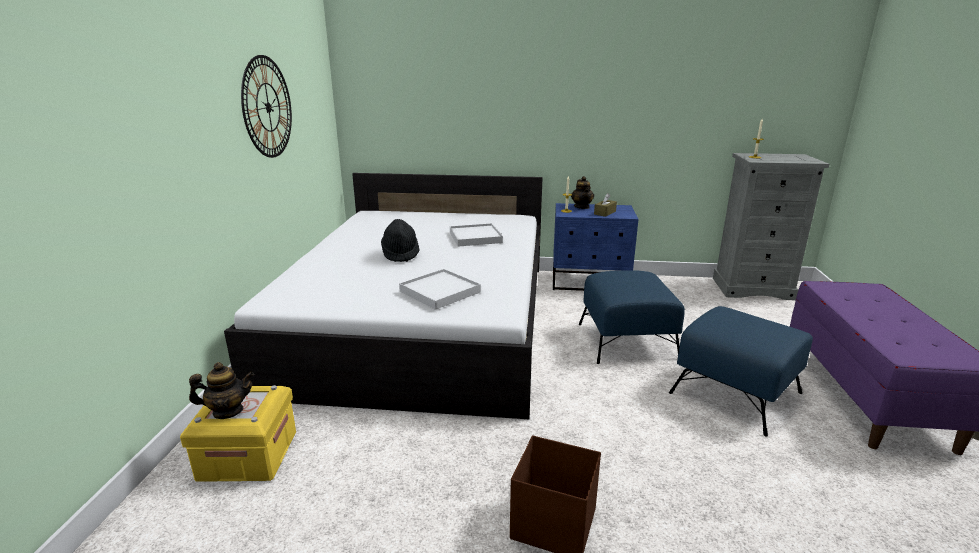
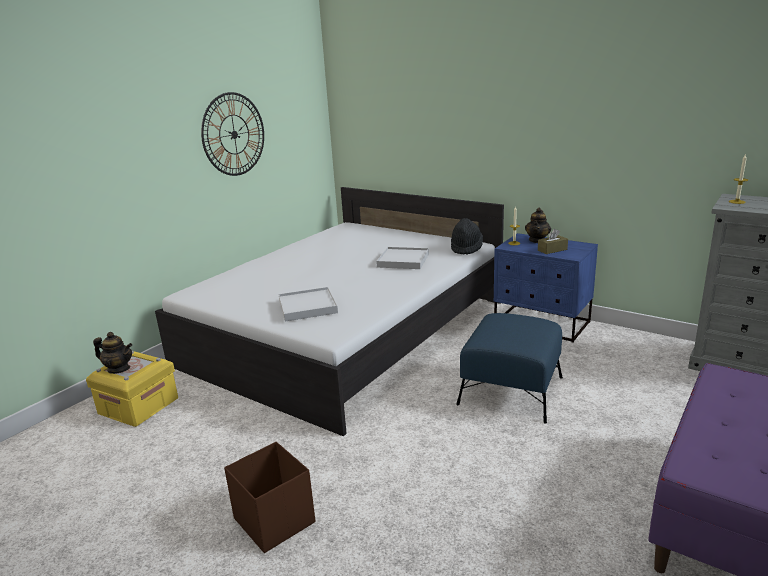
camera: 30 degrees right, 0 degrees up
black hat [381,219,419,262] -> black hat moved to [451,218,483,255]
blue ottoman [669,306,813,436] -> none

